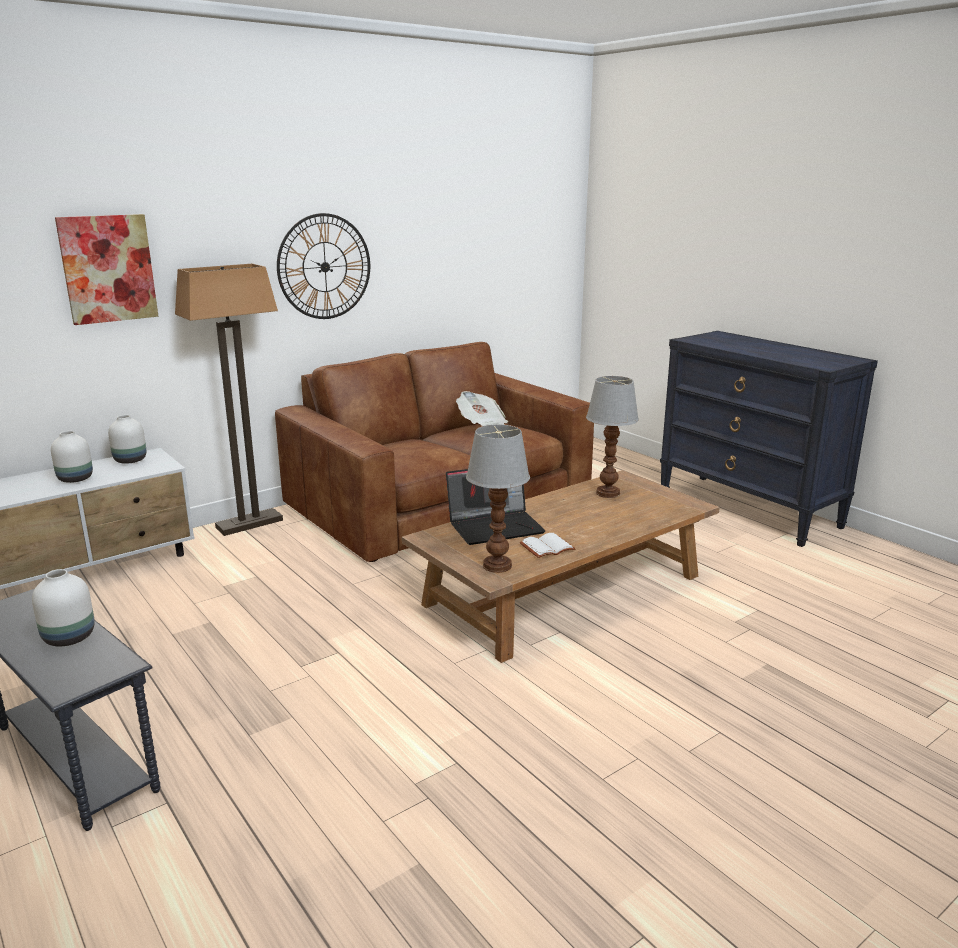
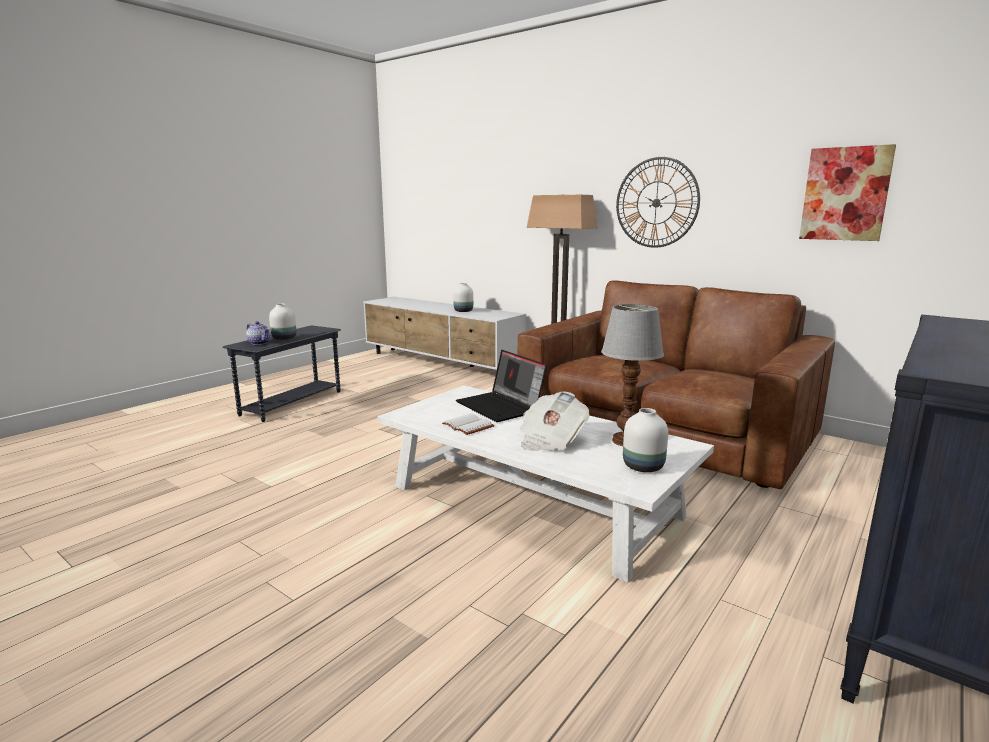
camera: 75 degrees right, 5 degrees down
picture [55,214,158,325] -> picture moved to [799,144,896,241]
white vase [108,415,146,464] -> white vase moved to [623,408,668,472]
brown coffee table [402,470,720,663] -> white coffee table [378,386,714,582]
newspaper [456,391,508,426] -> newspaper moved to [520,391,590,451]
table lamp [466,425,530,573] -> none
none -> teapot [246,321,271,345]

